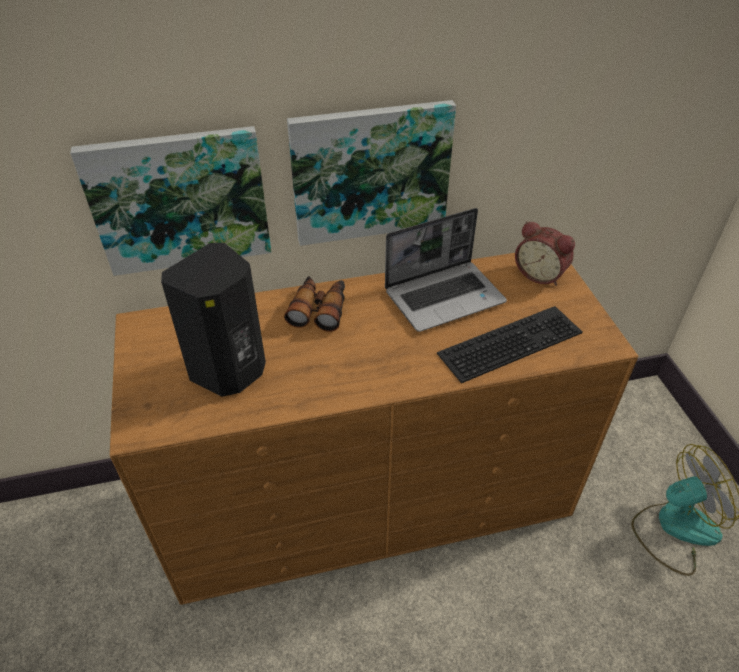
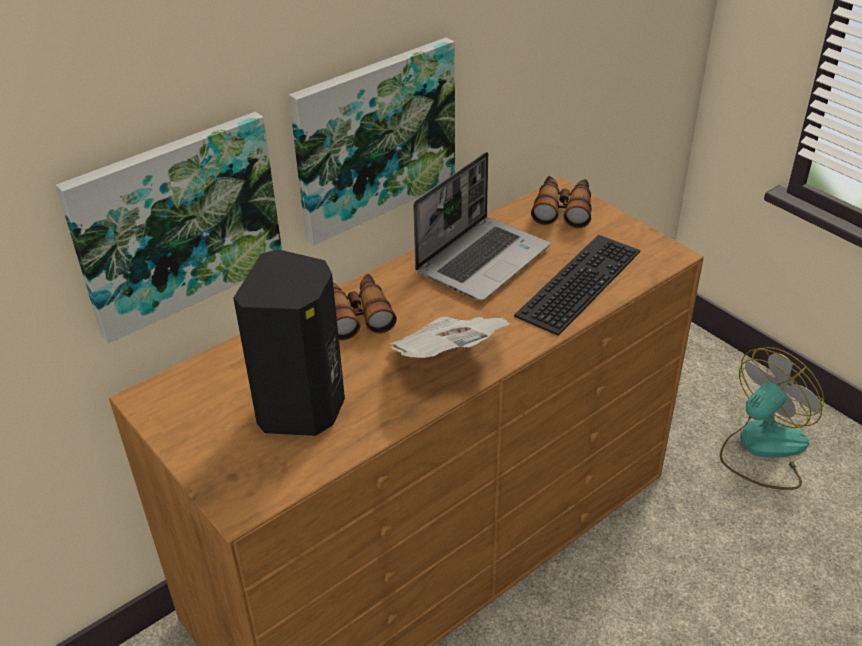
camera: 25 degrees left, 5 degrees down
alarm clock [515,221,575,286] -> binoculars [531,176,592,228]
none -> newspaper [390,316,510,358]

